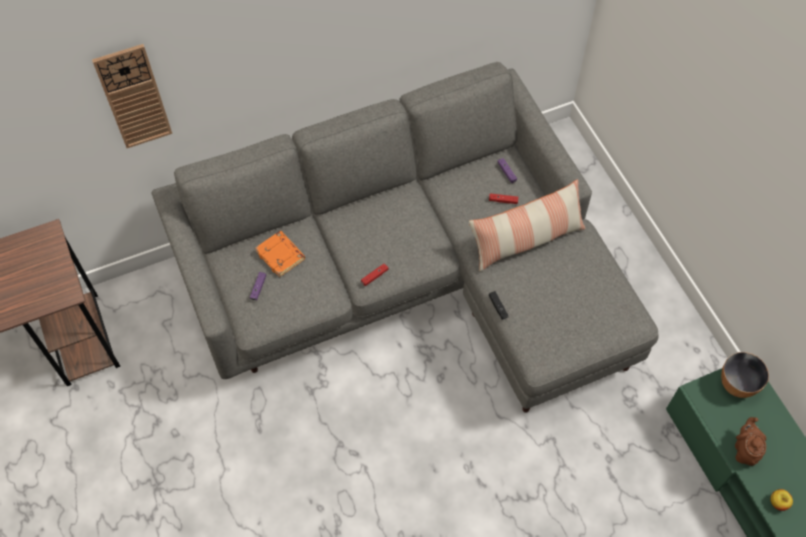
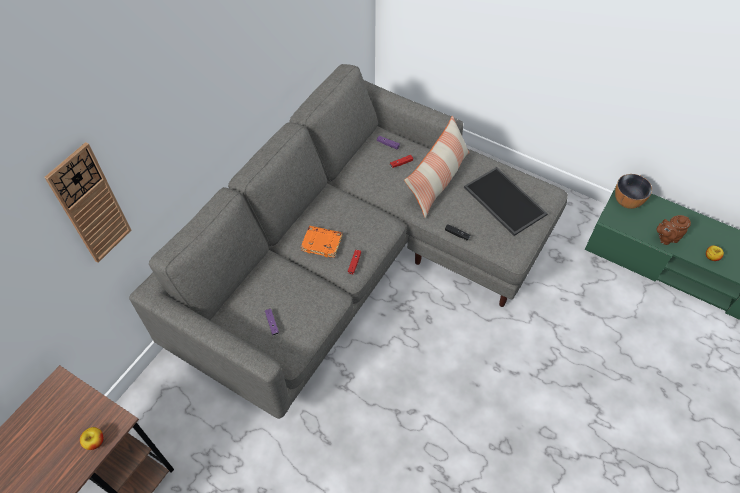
camera: 35 degrees left, 5 degrees down
orange book [255,231,305,277] -> orange book moved to [300,226,342,258]
brown teapot [735,417,766,466] -> brown teapot turned 75 degrees counterclockwise [656,215,691,245]
none -> apple [80,427,103,450]
none -> tray [464,167,548,236]

